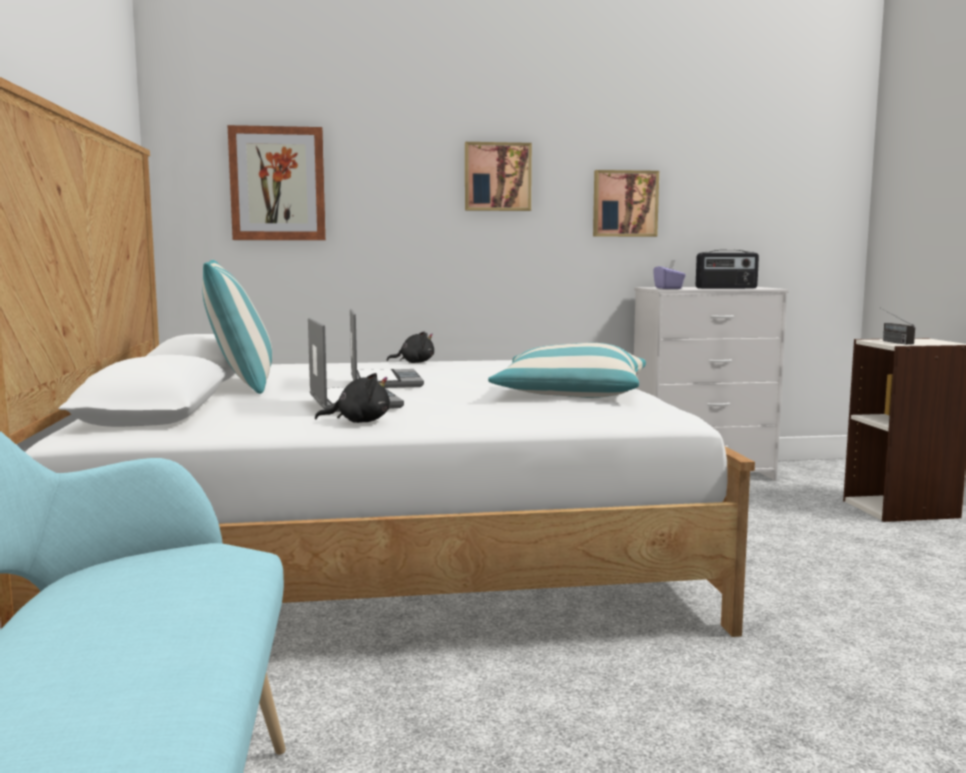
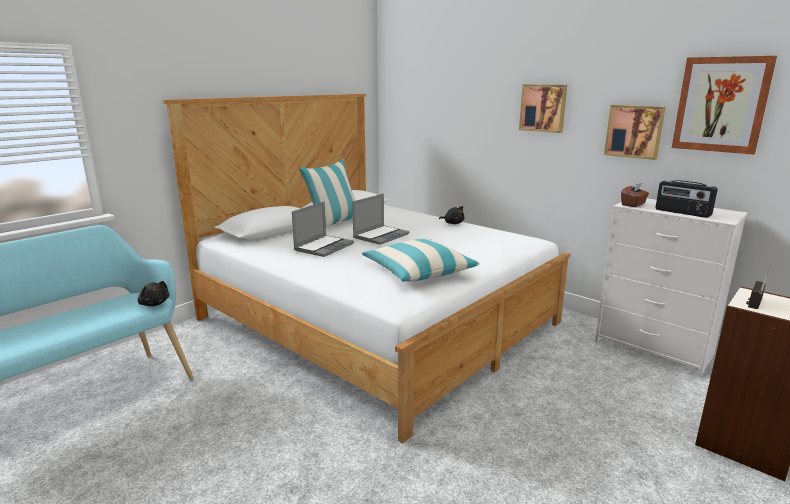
camera: 50 degrees right, 10 degrees up
picture [228,125,326,240] -> picture moved to [672,56,777,154]
black plush toy [315,373,390,423] -> black plush toy moved to [137,281,169,306]
purple tissue box [653,260,686,289] -> brown tissue box [621,183,649,207]

